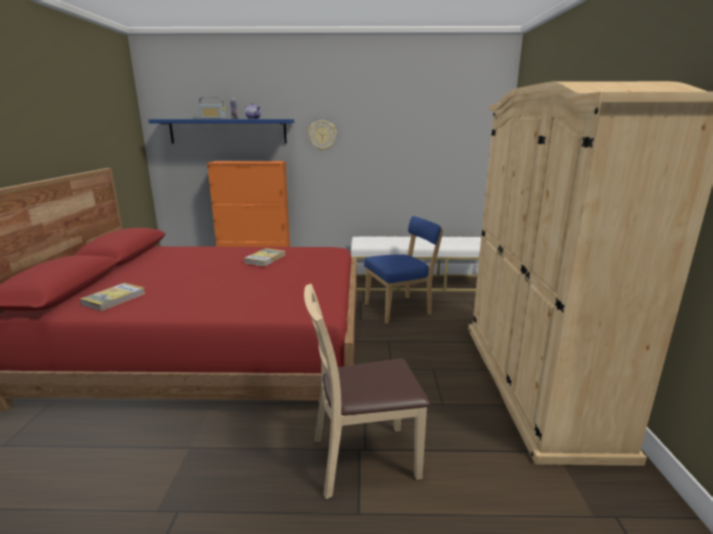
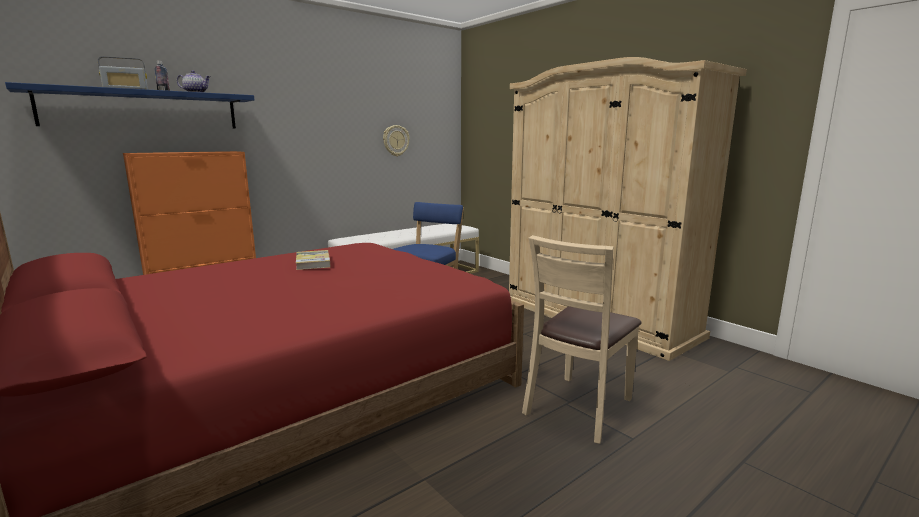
camera: 40 degrees left, 5 degrees down
book [80,283,146,311] -> none
wall clock [308,120,337,151] -> wall clock moved to [383,125,410,156]

